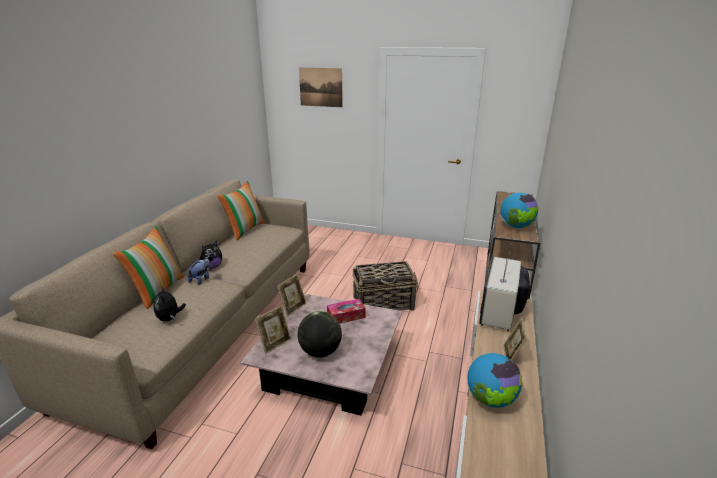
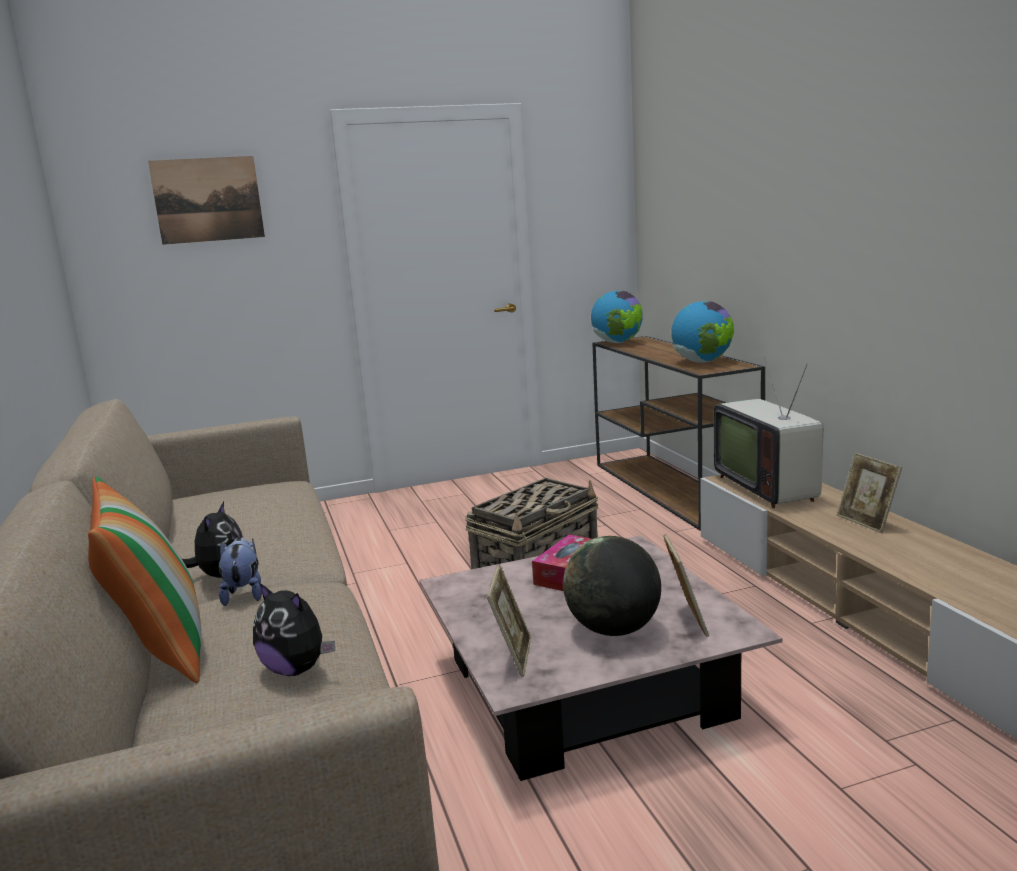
camera: 35 degrees left, 10 degrees down
pillow [217,181,265,240] -> none
picture frame [277,274,307,317] -> picture frame moved to [664,534,709,637]
globe [467,353,523,408] -> globe moved to [591,291,643,343]

